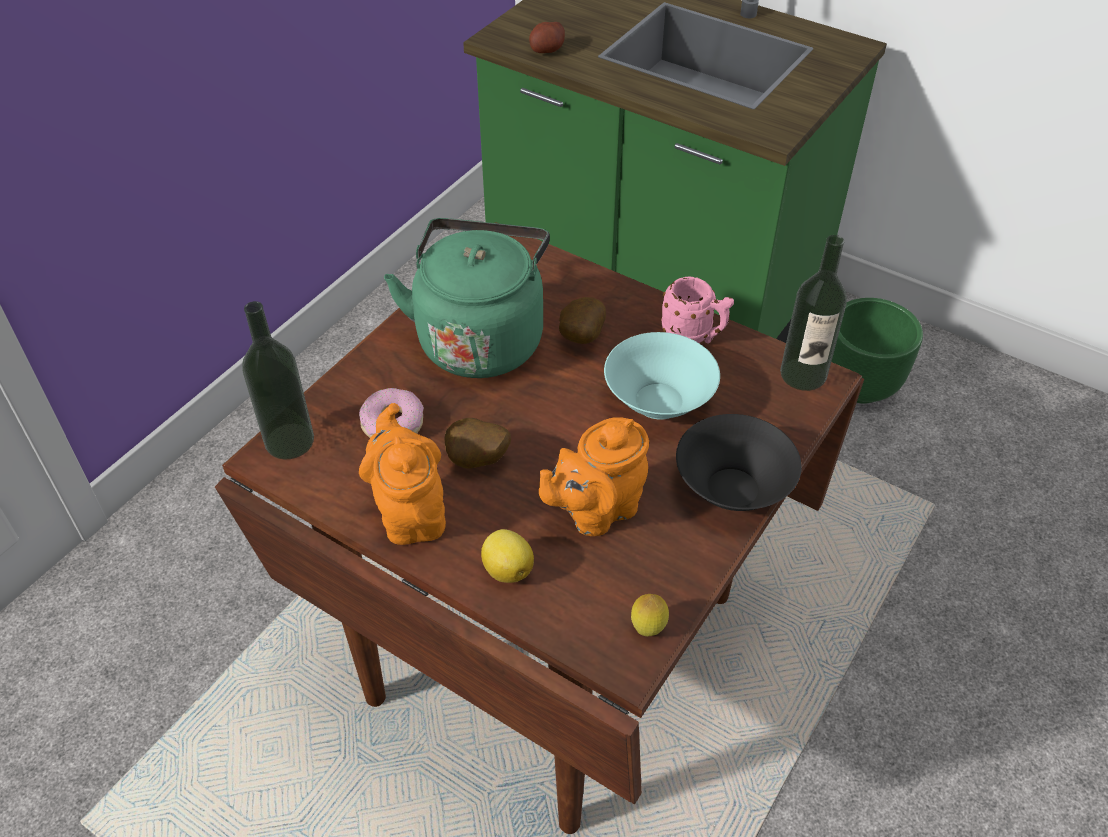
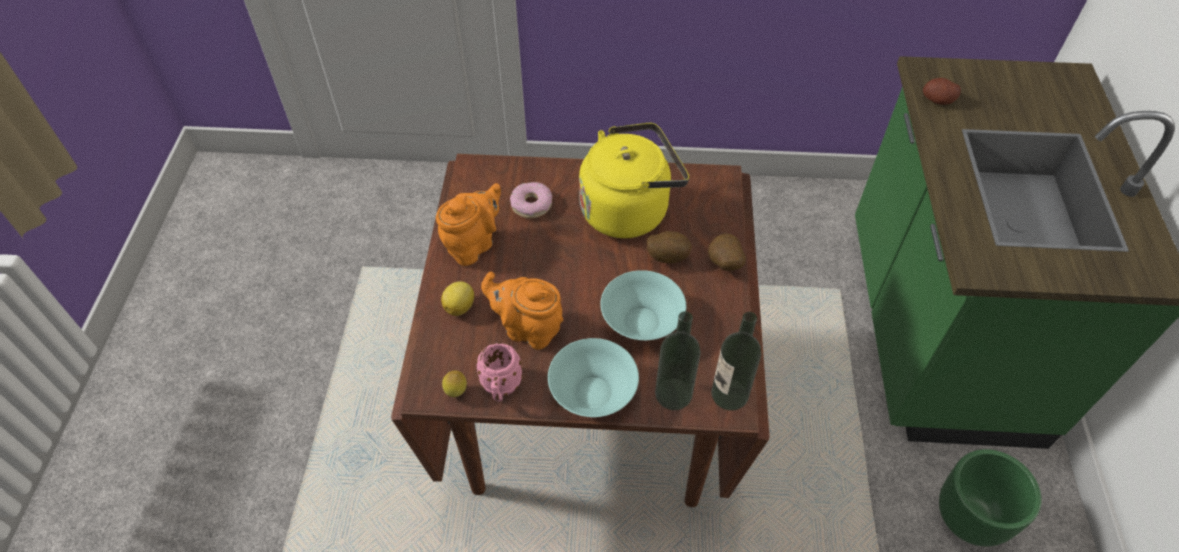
camera: 60 degrees right, 5 degrees up
bottle [242,301,314,459] -> bottle moved to [655,311,701,410]
green kettle [384,218,550,378] -> yellow kettle [579,123,689,238]
potato [444,418,511,469] -> potato moved to [708,233,746,271]
pink mug [661,277,734,344] -> pink mug moved to [476,343,523,402]
black bowl [676,414,802,511] -> turquoise bowl [548,338,639,417]

